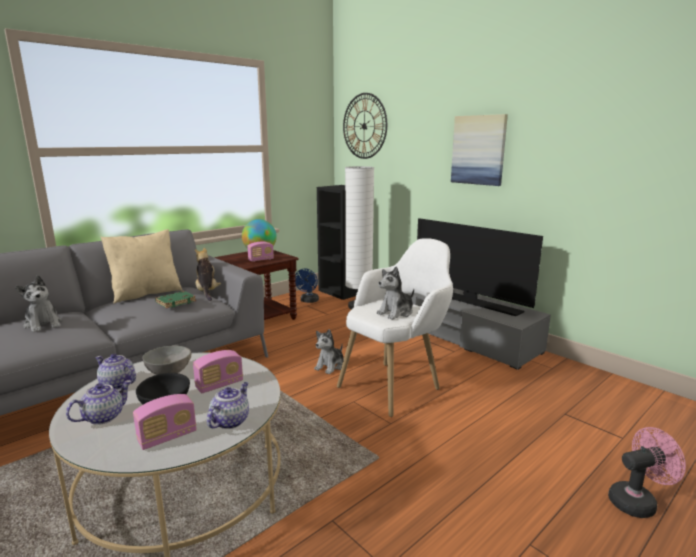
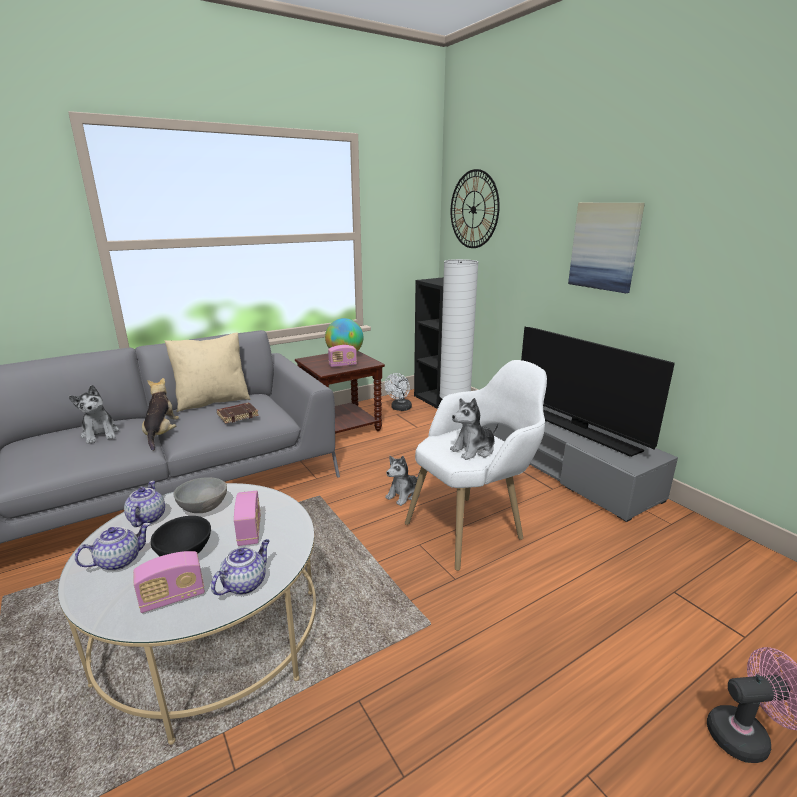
camera: 10 degrees right, 5 degrees up
teapot [95,354,136,390] -> teapot turned 45 degrees clockwise [124,481,165,527]
green book [155,291,196,309] -> brown book [217,403,259,424]
radio [193,350,243,393] -> radio turned 75 degrees counterclockwise [234,491,261,546]
plush toy [195,248,221,301] -> plush toy moved to [142,378,179,451]
blue fan [295,269,319,303] -> white fan [385,373,412,411]

